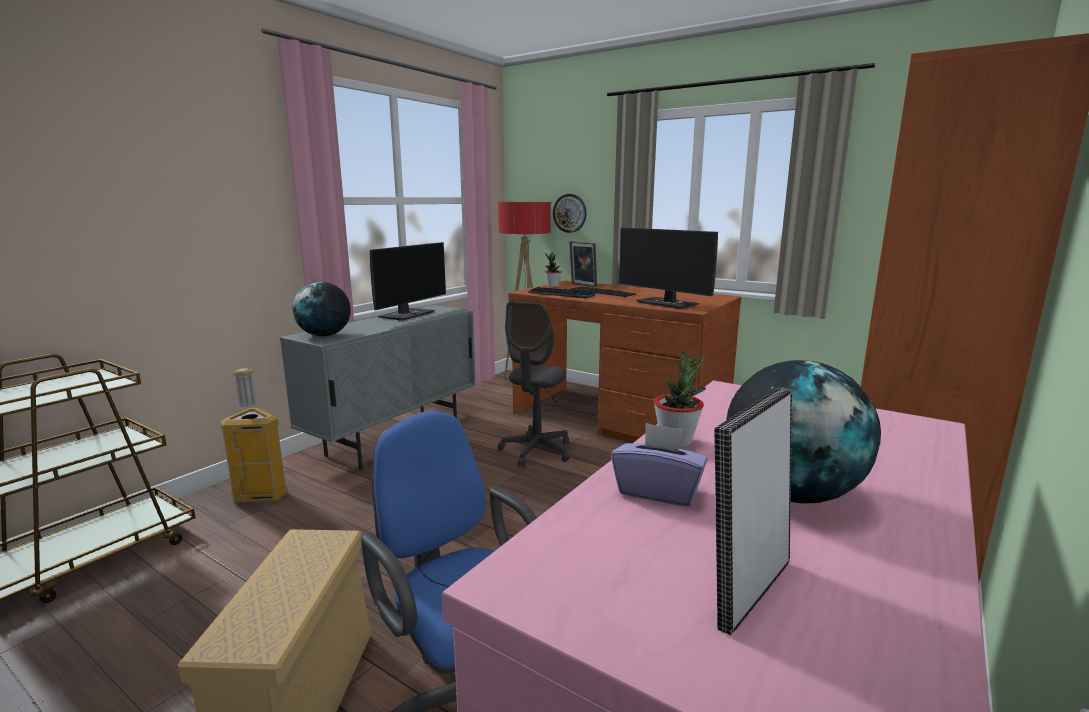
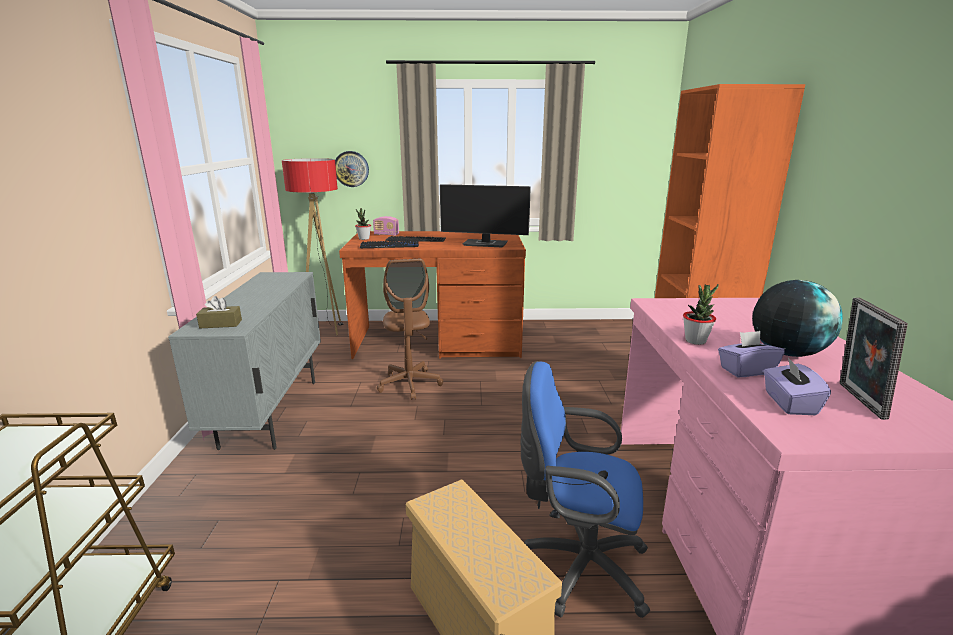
camera: 35 degrees left, 5 degrees up
trash can [220,368,288,503] -> none
globe [292,282,350,336] -> brown tissue box [196,296,242,328]
monitor [370,242,446,321] -> none
grey office chair [498,301,569,467] -> brown office chair [377,259,443,400]
picture frame [570,241,597,287] -> radio [373,216,399,236]
none -> purple tissue box [764,358,831,415]

